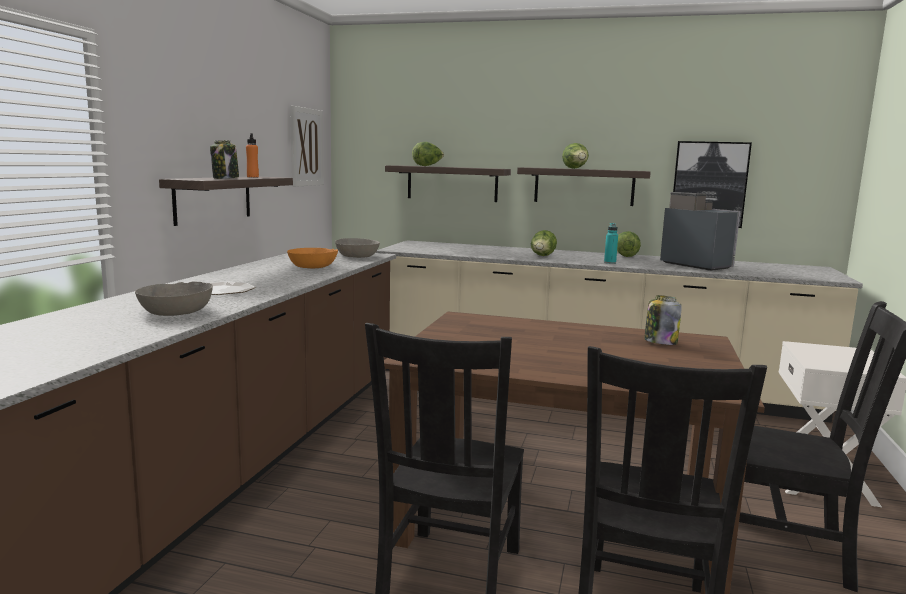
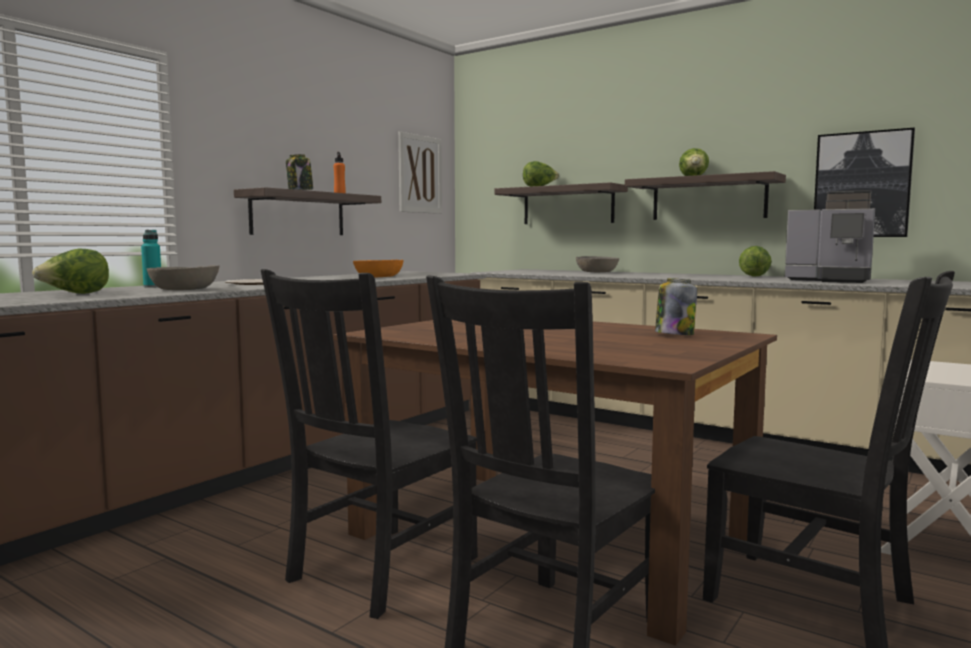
camera: 20 degrees right, 5 degrees down
grey bowl [335,238,380,258] -> grey bowl moved to [576,256,619,272]
lettuce [531,230,557,256] -> lettuce moved to [32,248,109,294]
turquoise bottle [604,223,618,264] -> turquoise bottle moved to [141,230,161,288]
coffee machine [660,192,740,271] -> coffee machine turned 135 degrees clockwise [785,190,875,283]

